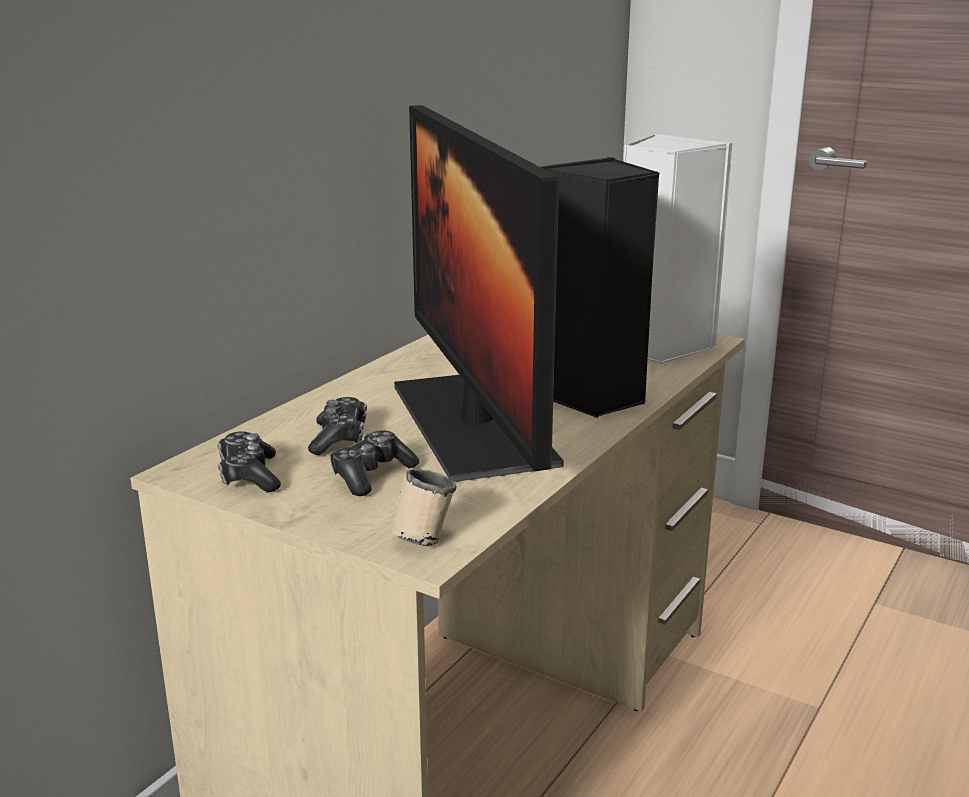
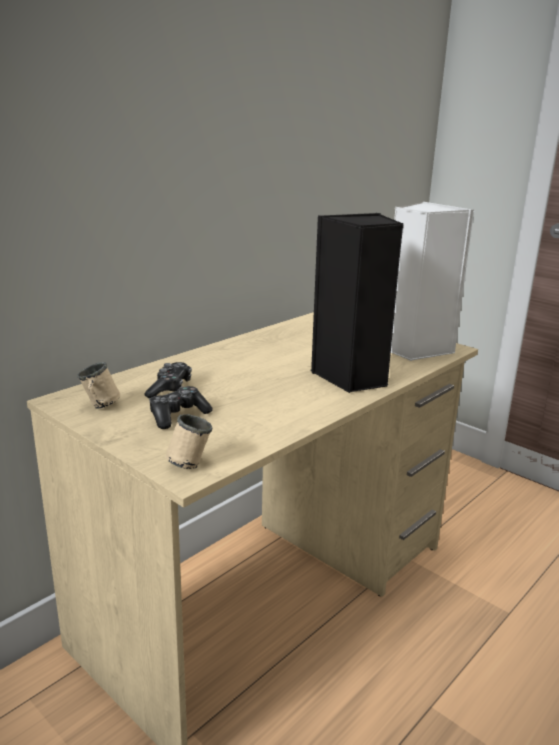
camera: 10 degrees right, 0 degrees up
game controller [217,432,281,493] -> beige mug [77,362,120,409]
monitor [394,105,564,482] -> none

